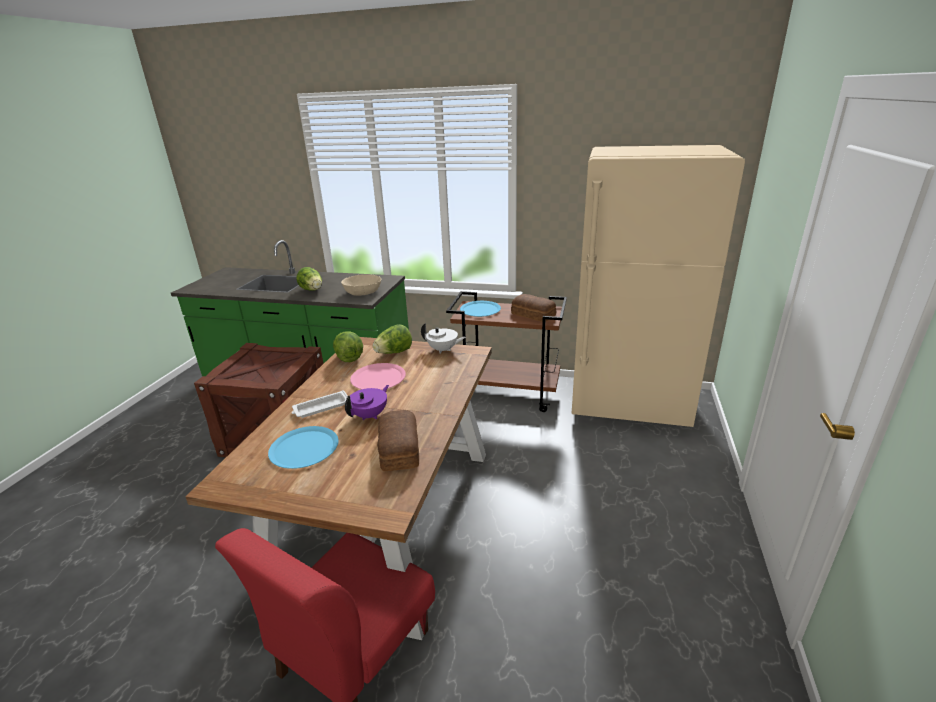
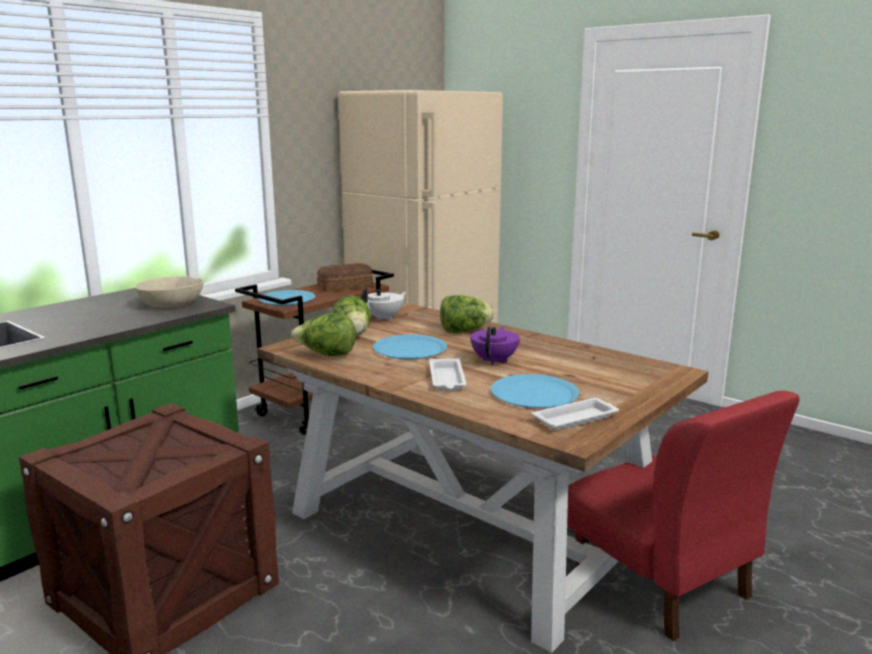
camera: 65 degrees left, 10 degrees down
lettuce [296,267,322,291] -> lettuce moved to [440,295,494,333]
purple teapot [345,385,389,420] -> purple teapot turned 45 degrees clockwise [470,326,520,365]
pink plate [350,363,406,390] -> blue plate [373,335,447,359]
bread [377,410,419,471] -> none
none -> white tray [531,398,619,430]

